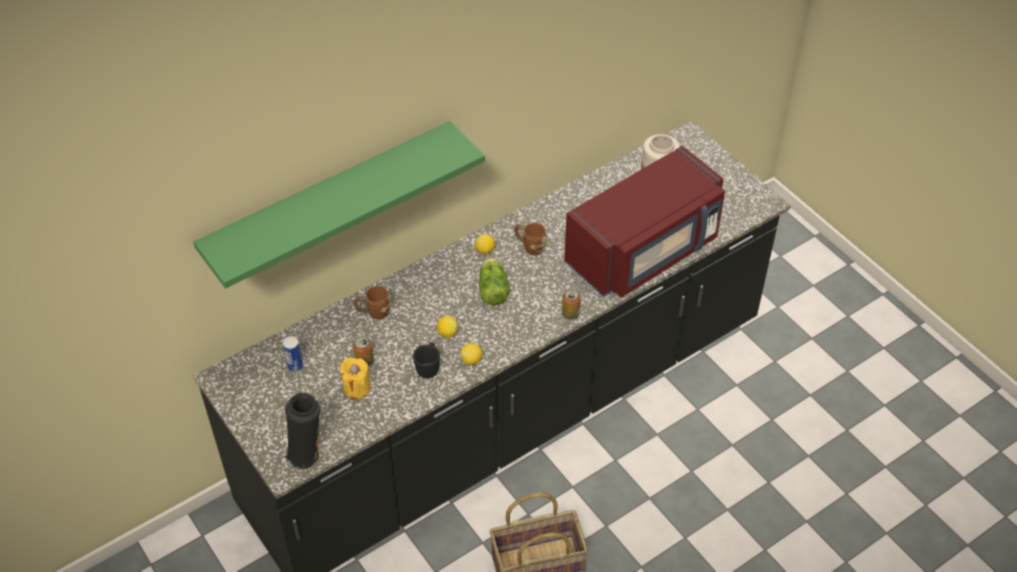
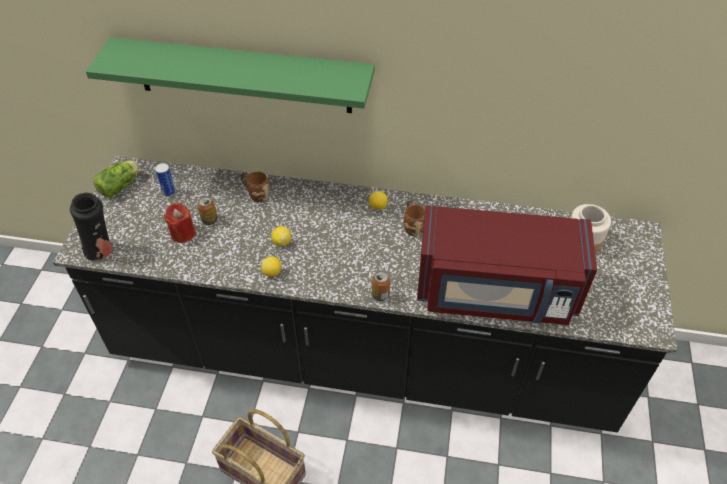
camera: 45 degrees right, 0 degrees up
yellow candle [340,358,371,399] -> red candle [164,203,196,243]
black mug [413,342,440,379] -> none
lettuce [479,258,510,306] -> lettuce moved to [93,160,139,197]

